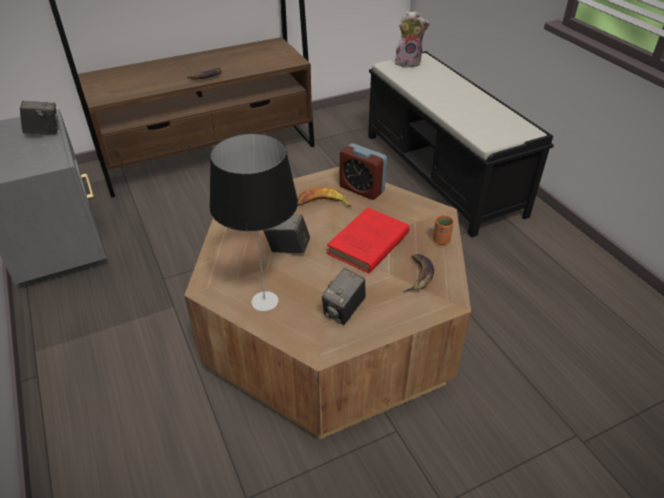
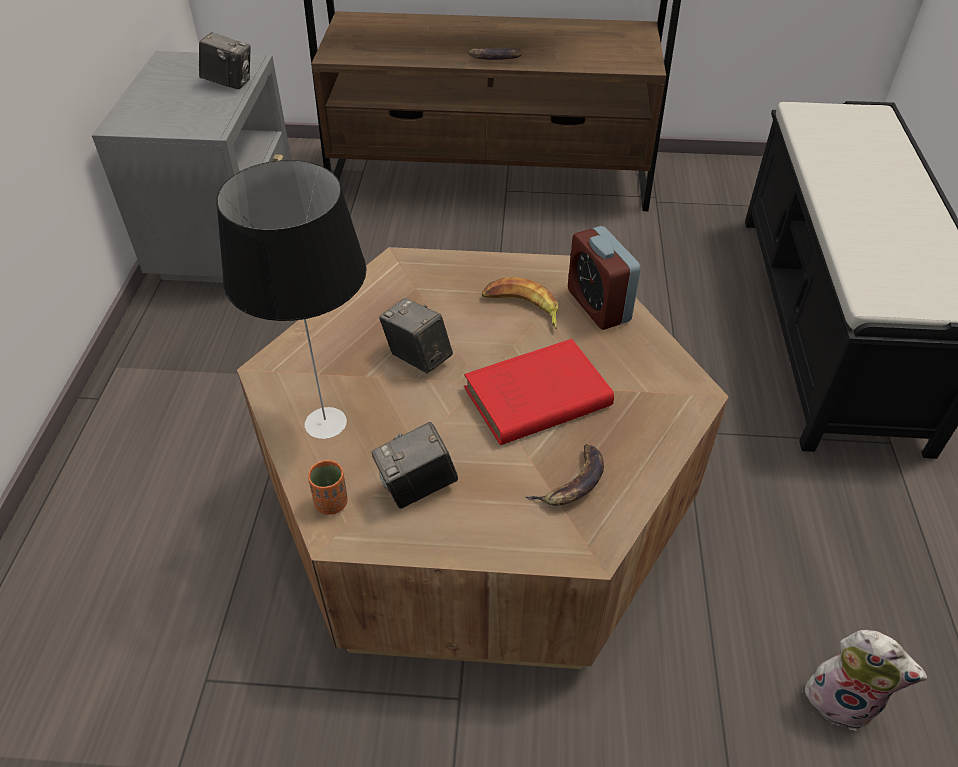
camera: 30 degrees right, 5 degrees up
plush toy [395,11,430,67] -> plush toy moved to [801,630,927,731]
orange cup [433,215,454,245] -> orange cup moved to [308,460,348,515]

